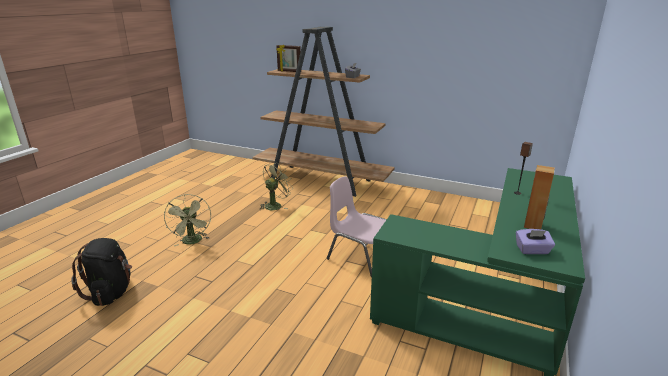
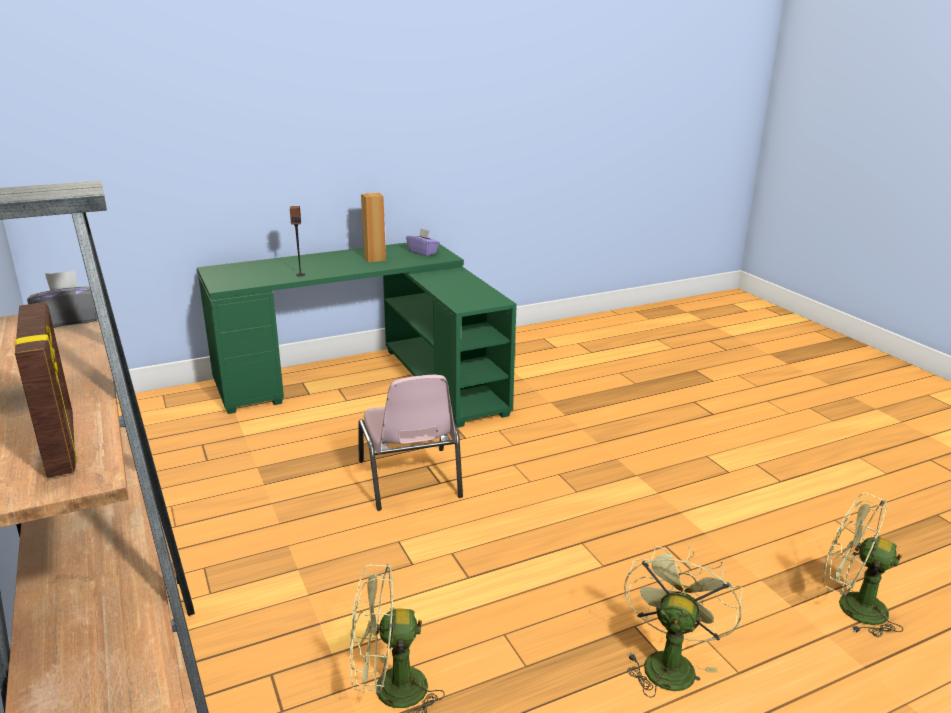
camera: 140 degrees left, 0 degrees up
black backpack [71,238,132,306] -> green fan [822,492,903,637]

